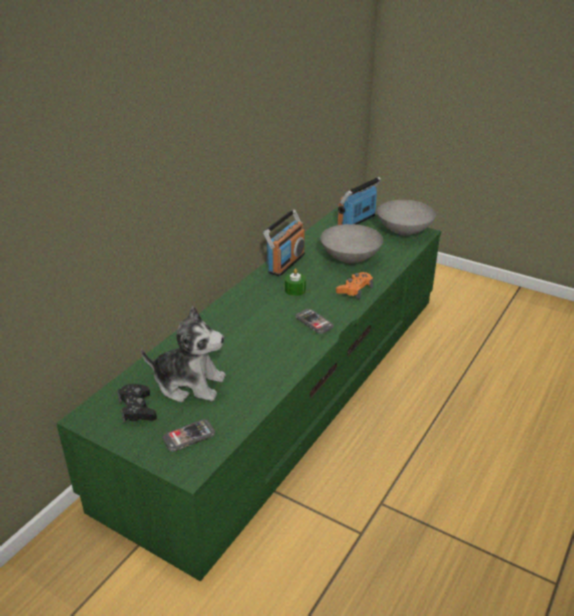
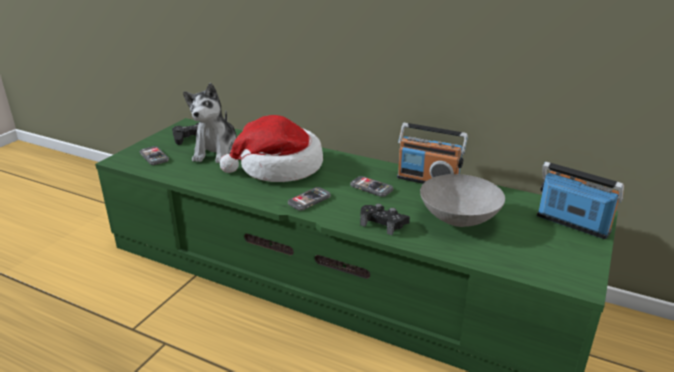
camera: 85 degrees right, 5 degrees down
green candle [285,268,306,296] -> phone [350,176,393,197]
orange game controller [336,272,373,299] -> black game controller [360,204,410,235]
grey bowl [377,200,436,236] -> none
none -> hat [220,115,323,182]

